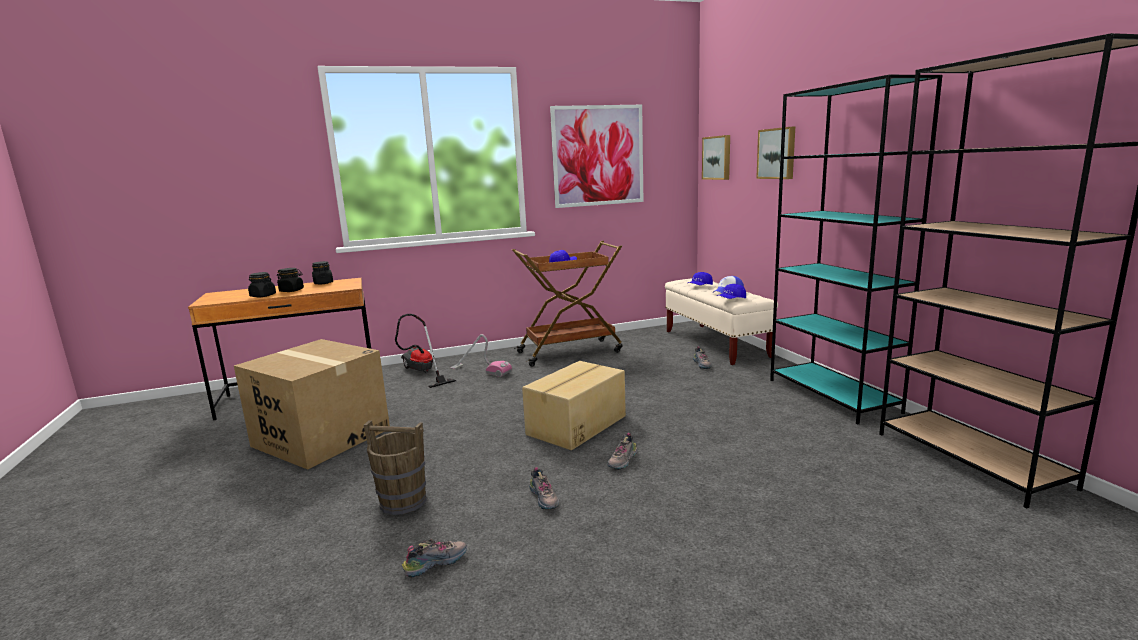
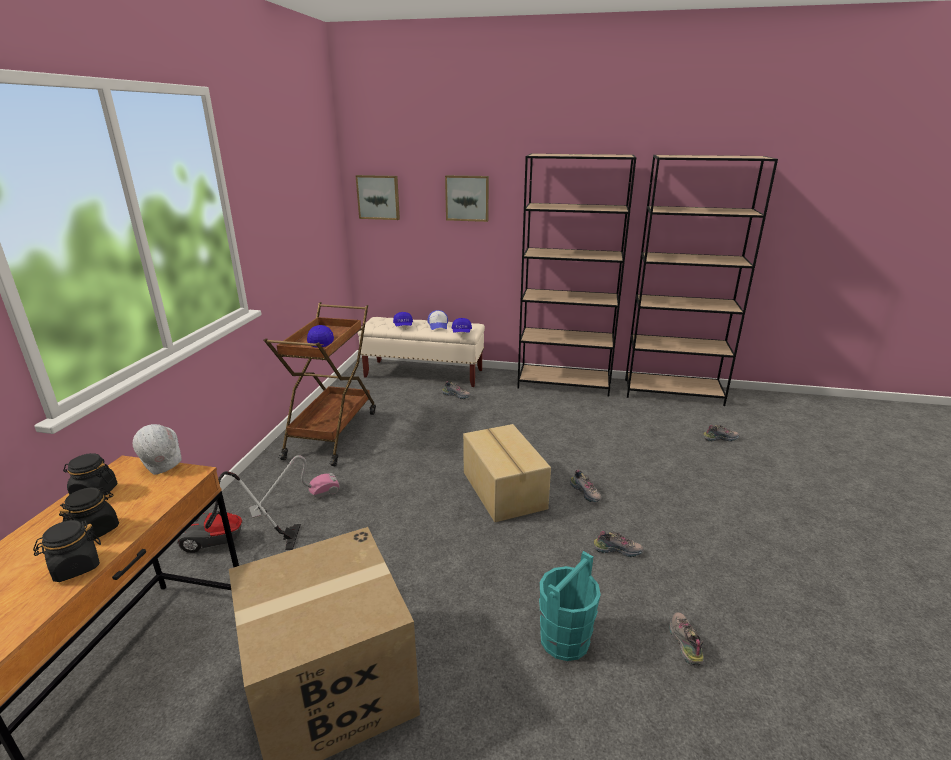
camera: 60 degrees left, 10 degrees up
brown bucket [364,420,427,515] -> turquoise bucket [539,551,601,661]
picture [550,105,643,208] -> none
turquoise bookcase [770,75,942,425] -> beige bookcase [517,154,636,396]
none -> white hard hat [133,424,182,475]
none -> shoe [703,425,739,441]

